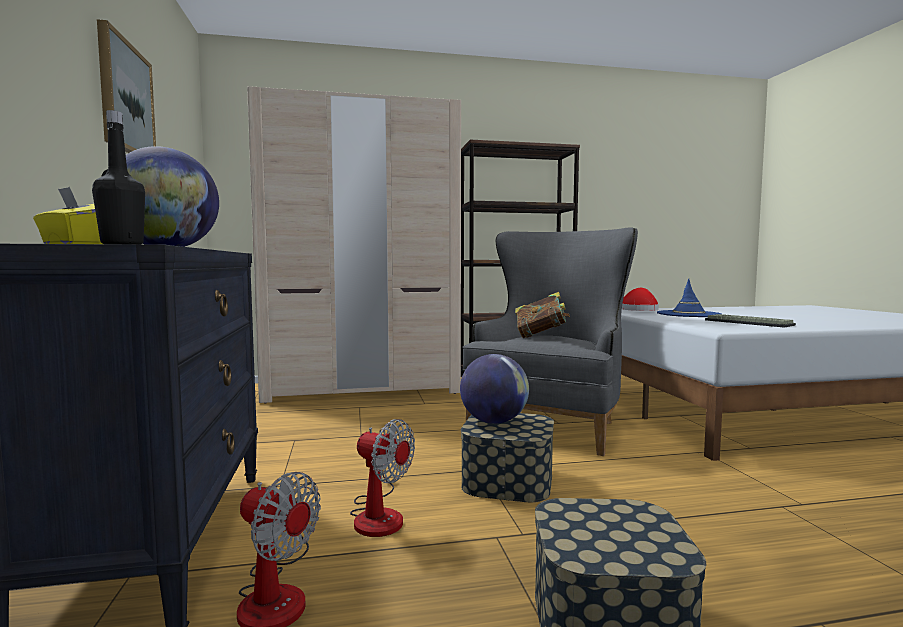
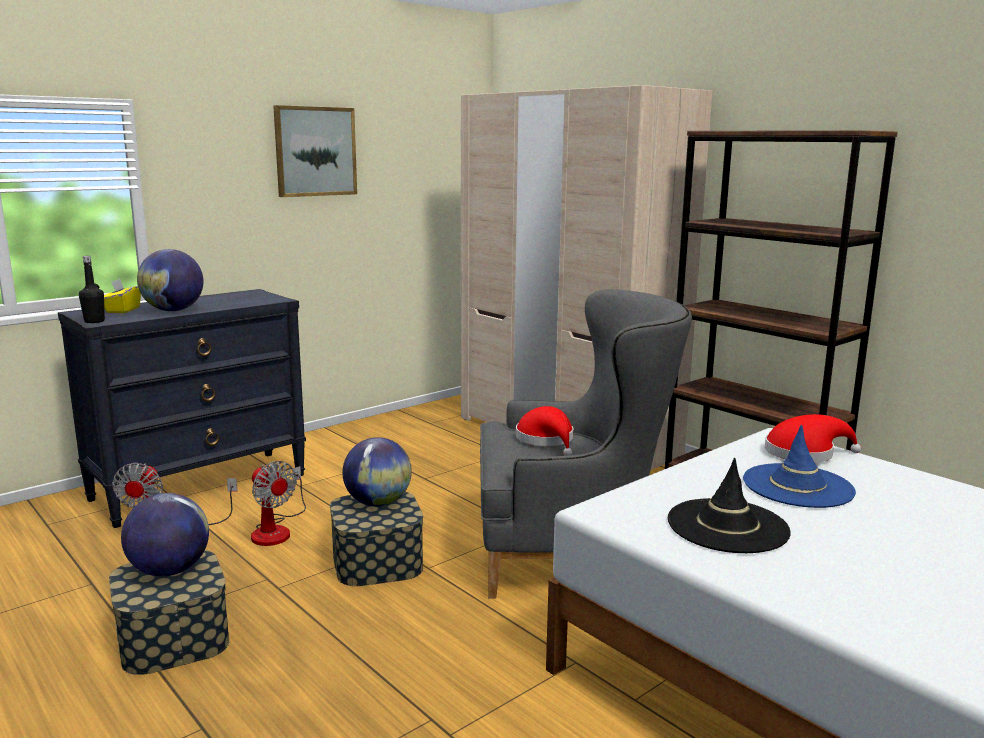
camera: 60 degrees right, 10 degrees up
fan [350,419,415,537] -> fan turned 45 degrees counterclockwise [251,461,306,546]
book [515,292,570,338] -> red hat [516,406,573,456]
keyboard [705,314,796,327] -> black hat [668,458,791,553]
none -> globe [121,493,209,576]

